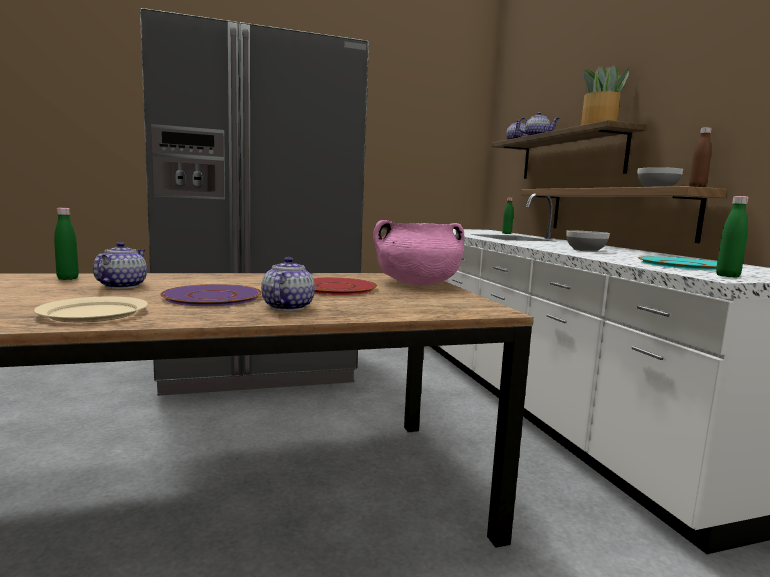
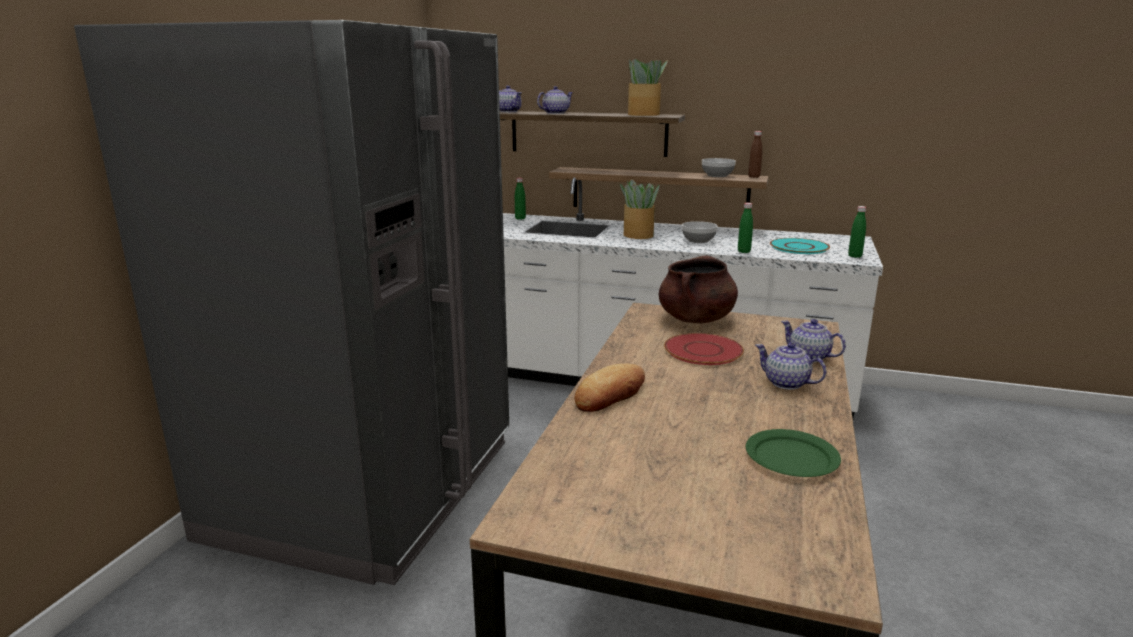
camera: 55 degrees left, 10 degrees up
beige plate [34,296,148,322] -> green plate [746,429,841,477]
green bottle [54,208,79,280] -> green bottle moved to [738,203,753,253]
teapot [93,242,147,289] -> teapot moved to [781,319,846,362]
purple plate [160,284,262,306] -> none
pink cooking pot [373,220,464,285] -> brown cooking pot [659,255,738,323]
none -> bread [574,363,645,412]
none -> potted plant [620,179,660,239]

